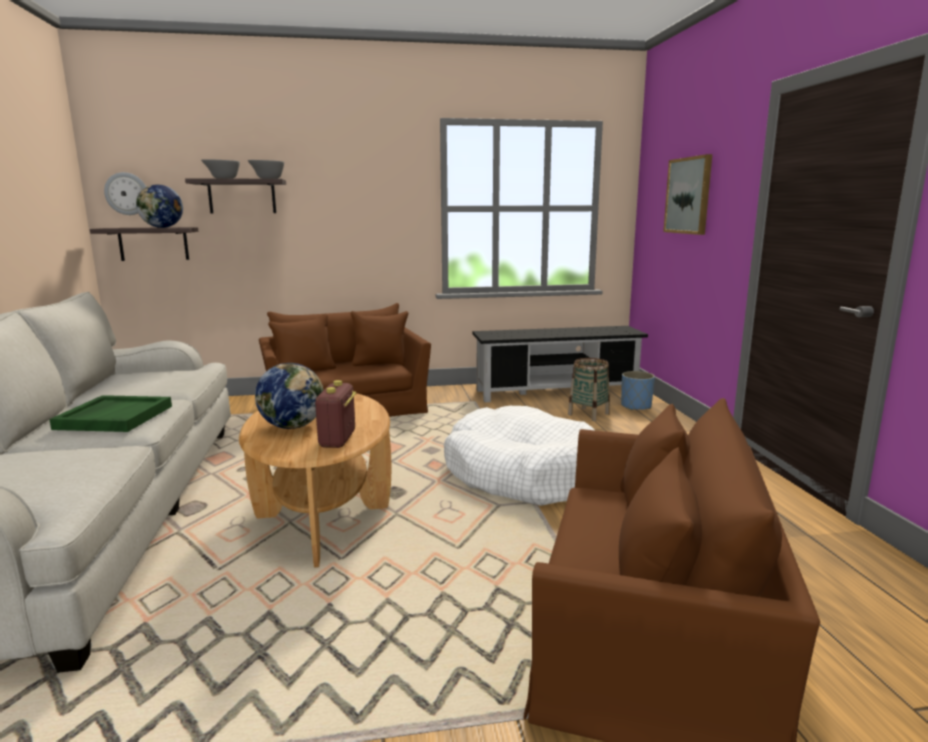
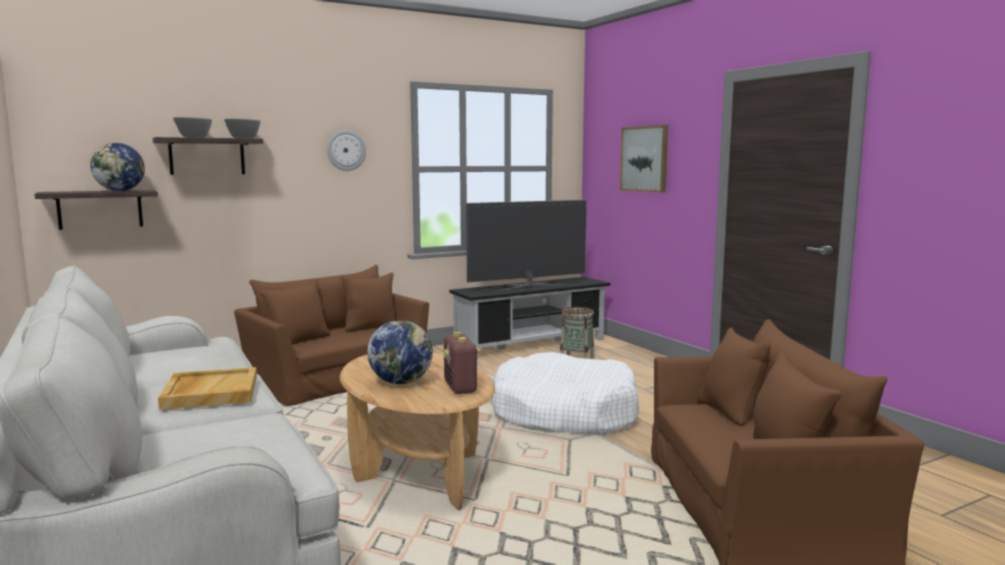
camera: 20 degrees left, 5 degrees down
green tray [49,395,172,432] -> beige tray [158,367,257,410]
wall clock [104,172,146,215] -> wall clock moved to [327,130,366,171]
blue planter [621,371,655,410] -> none
none -> television [466,200,587,292]

